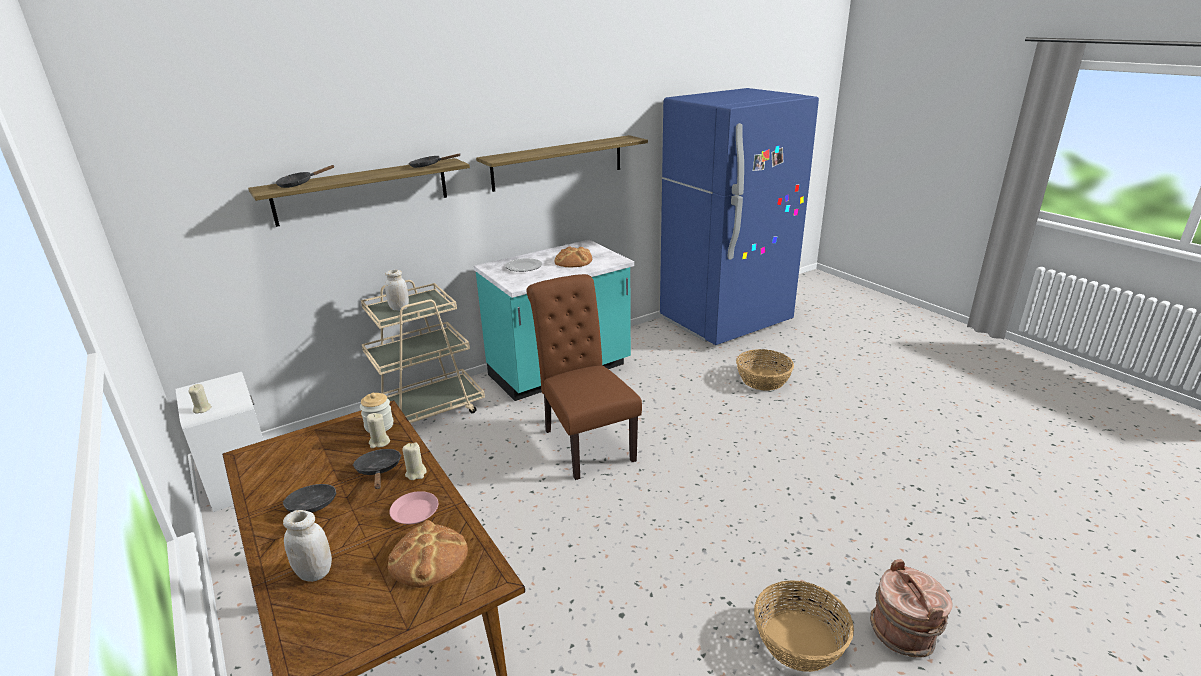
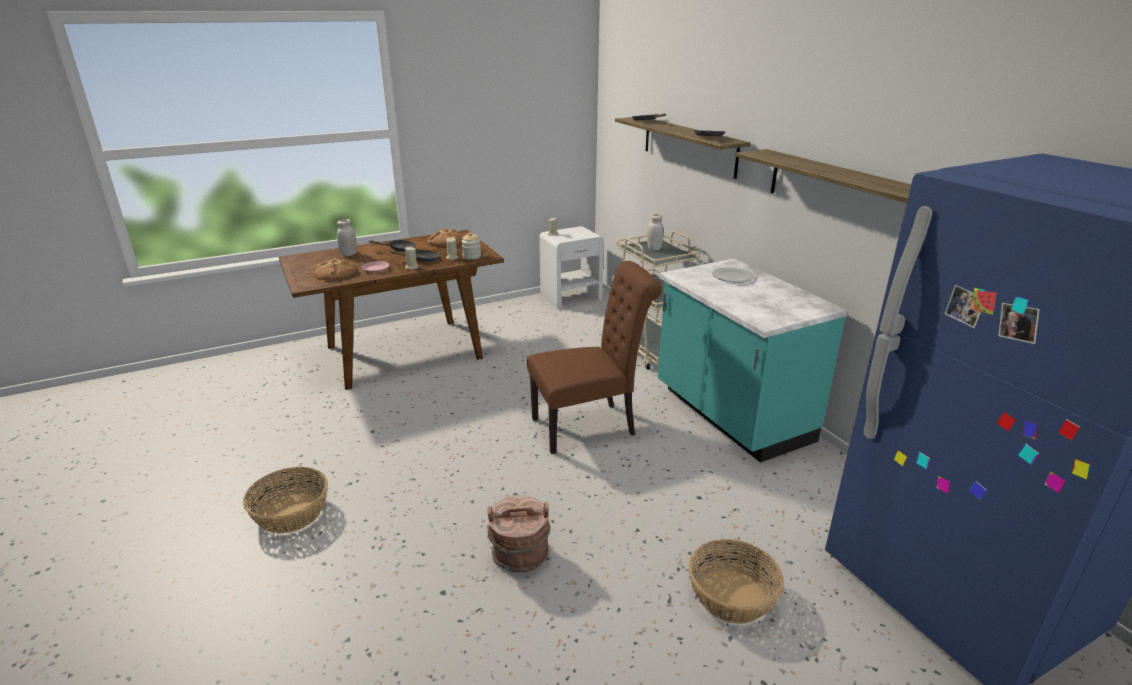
camera: 95 degrees right, 0 degrees up
bread [555,246,592,267] -> bread moved to [428,228,463,247]
brown bucket [870,559,952,658] -> brown bucket moved to [487,495,550,572]

